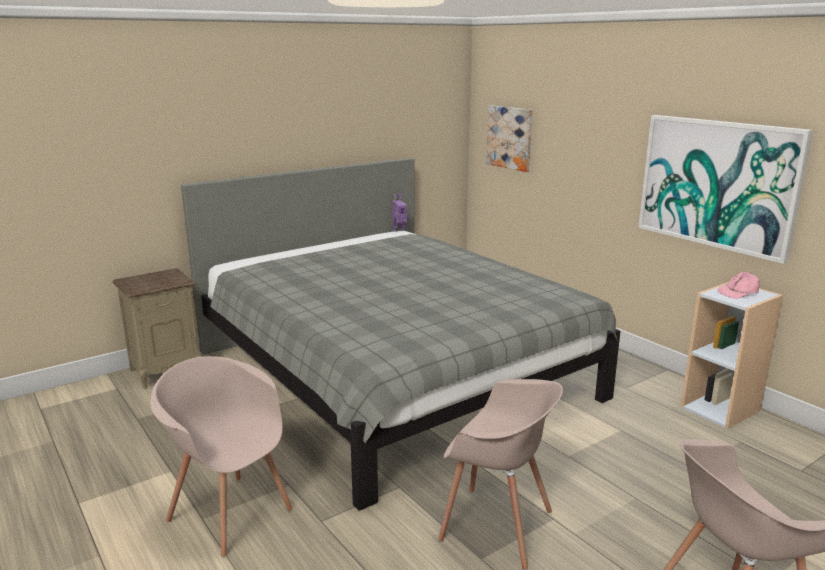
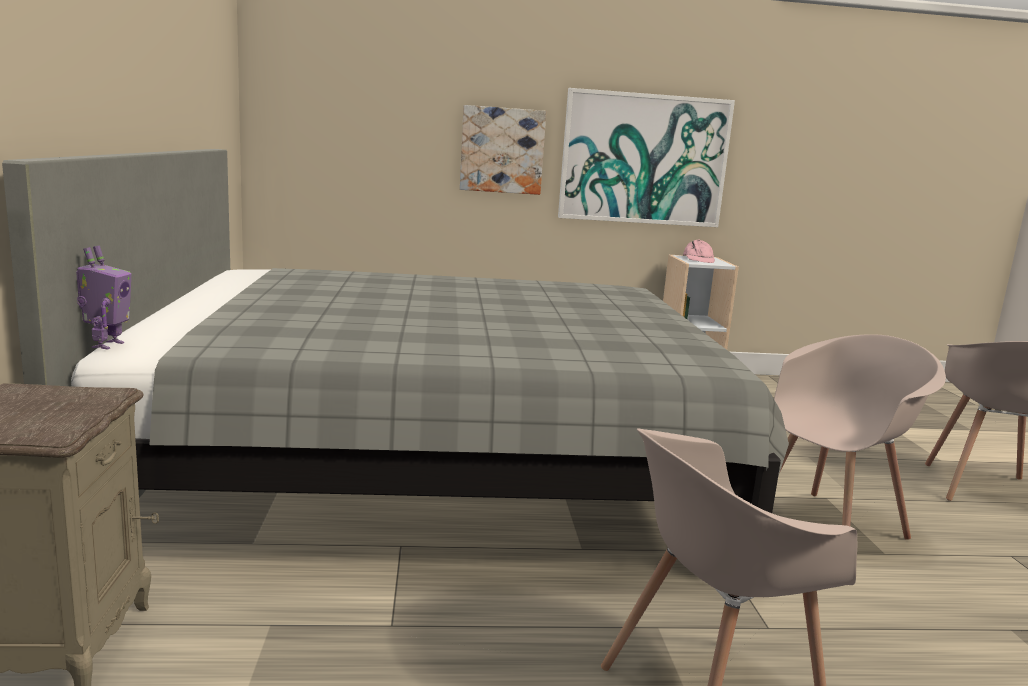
camera: 60 degrees left, 5 degrees down
toy robot [392,193,407,232] -> toy robot moved to [76,245,131,350]
picture [486,105,533,172] -> picture moved to [460,105,546,195]

